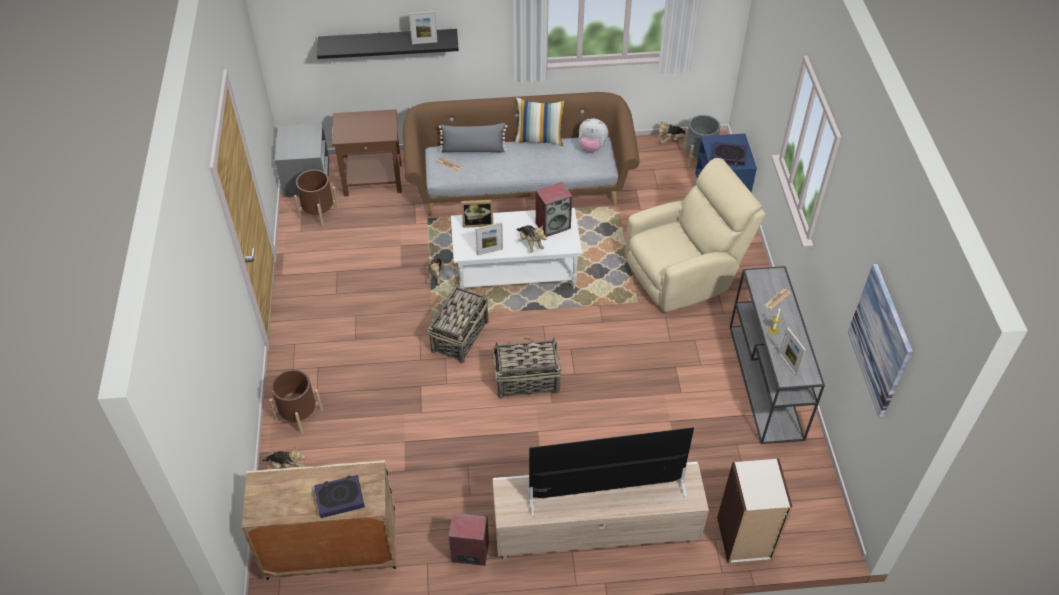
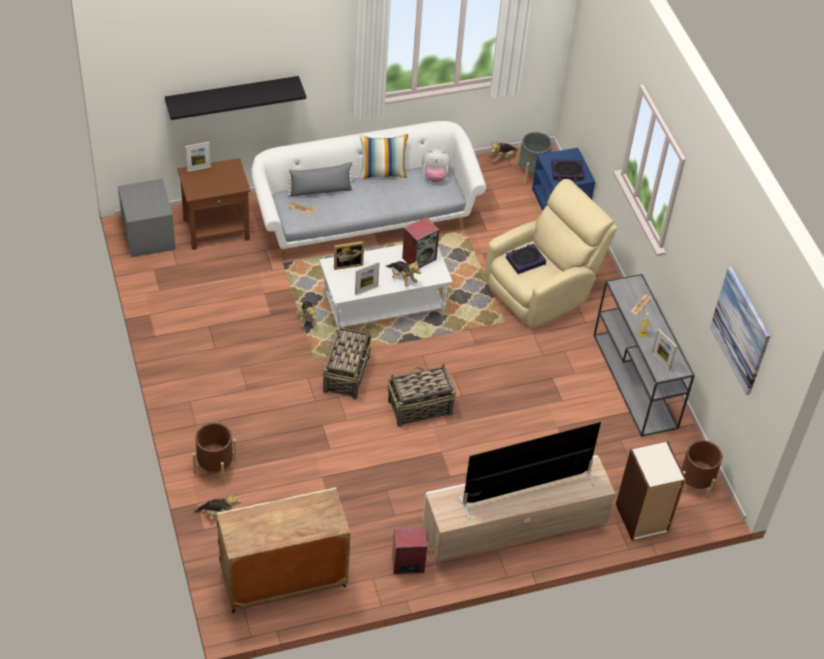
camera: 15 degrees left, 0 degrees up
brown planter [294,169,339,227] -> brown planter moved to [681,440,723,499]
book [314,475,365,518] -> book moved to [505,244,546,274]
brown sofa [403,92,640,216] -> white sofa [251,121,486,261]
picture frame [409,11,438,44] -> picture frame moved to [185,142,211,172]

